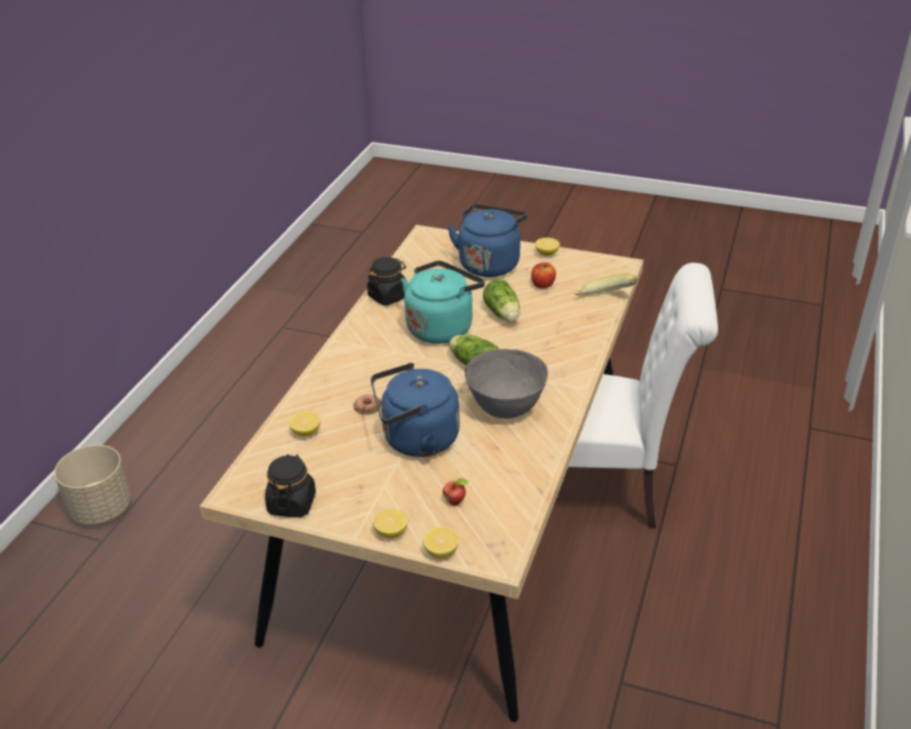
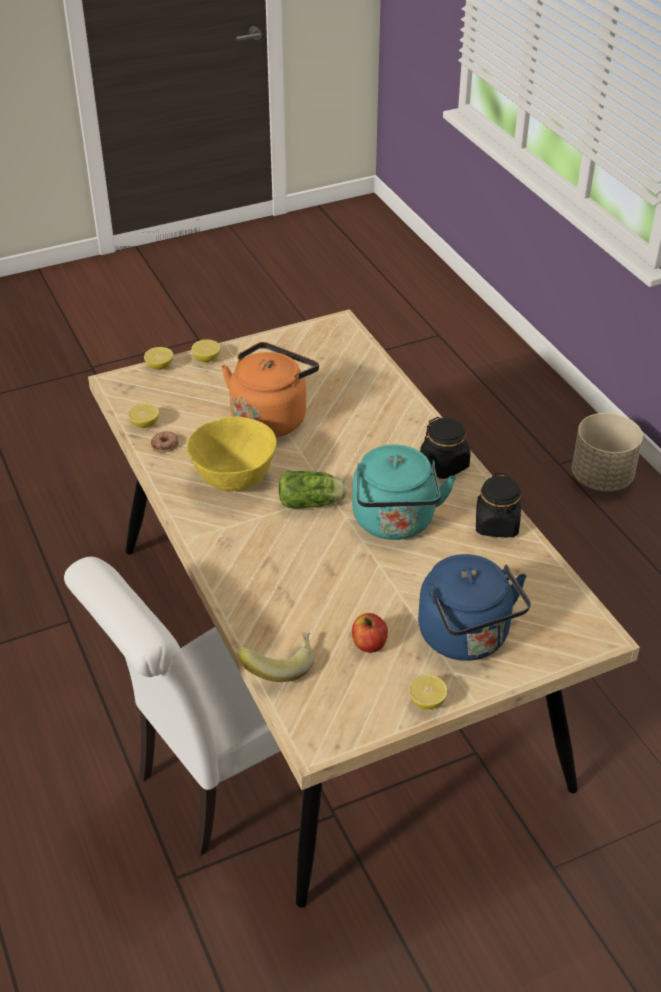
camera: 135 degrees right, 5 degrees up
black jar [265,454,316,517] -> black jar moved to [420,417,471,479]
lemon [289,411,320,436] -> lemon moved to [128,403,159,428]
donut [353,394,381,415] -> donut moved to [151,431,179,453]
blue kettle [371,363,460,457] -> orange kettle [221,342,319,437]
apple [443,478,469,506] -> none
grey bowl [465,349,548,418] -> yellow bowl [187,417,277,491]
lettuce [483,279,520,322] -> none

